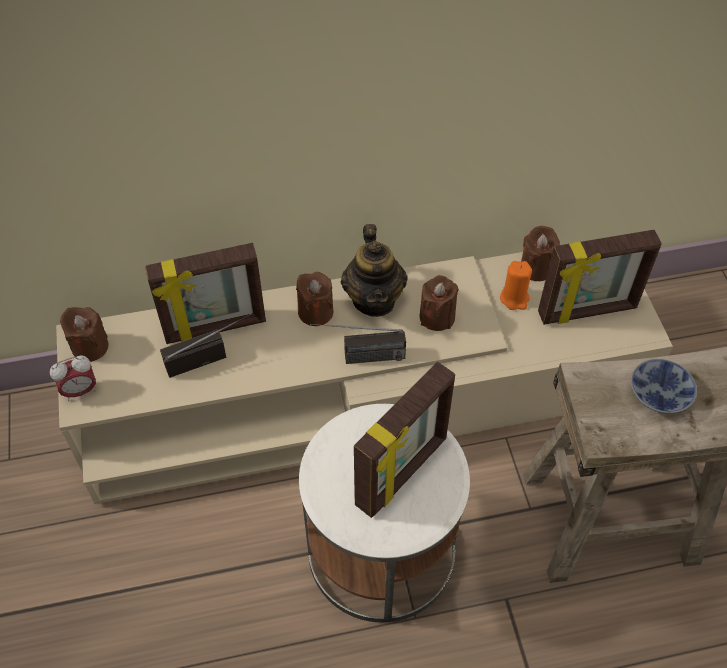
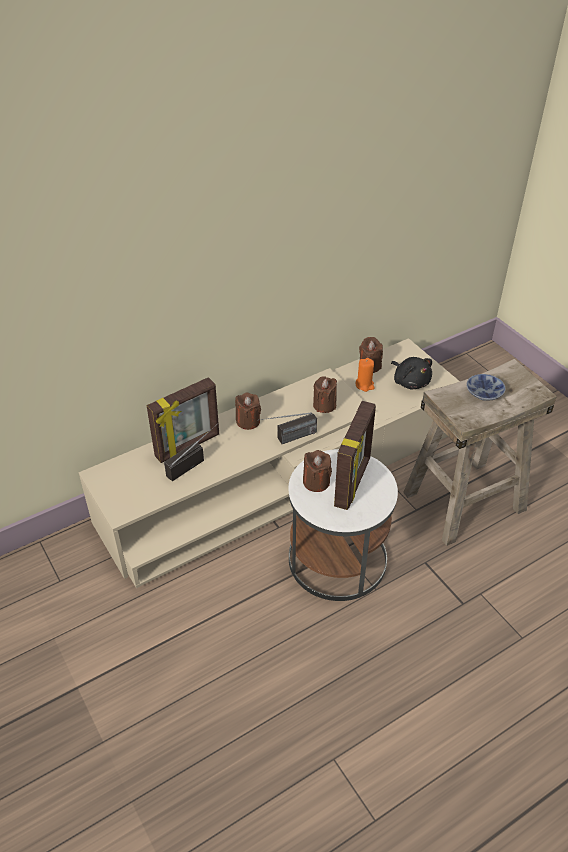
camera: 20 degrees left, 10 degrees down
alarm clock [50,356,96,401] -> none
brown candle [60,307,108,362] -> brown candle moved to [303,450,332,492]
teapot [341,224,408,317] -> none
picture frame [538,230,662,325] -> black plush toy [391,357,432,389]

